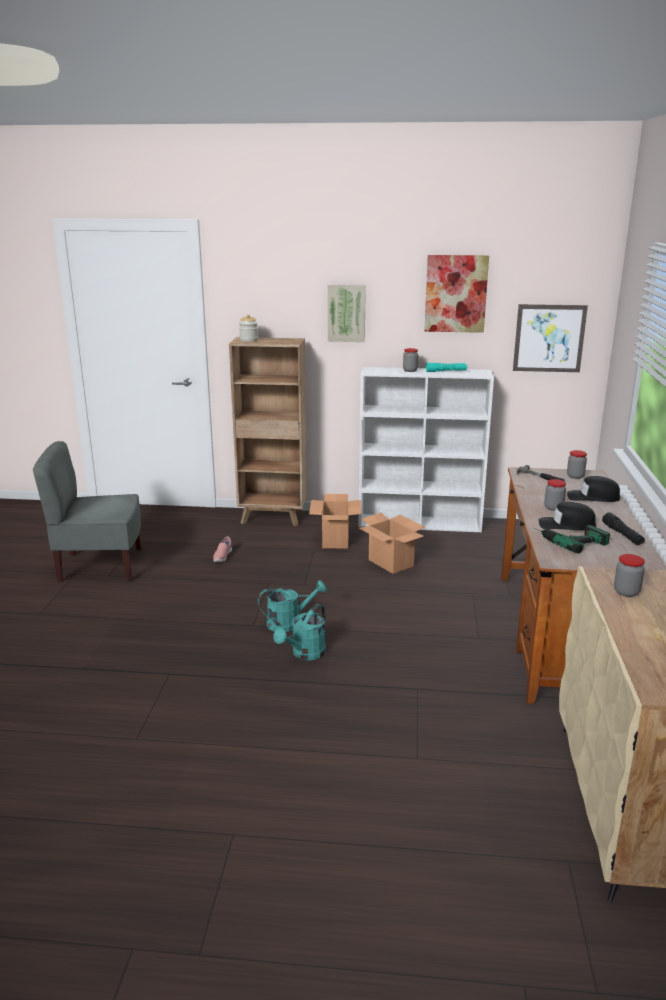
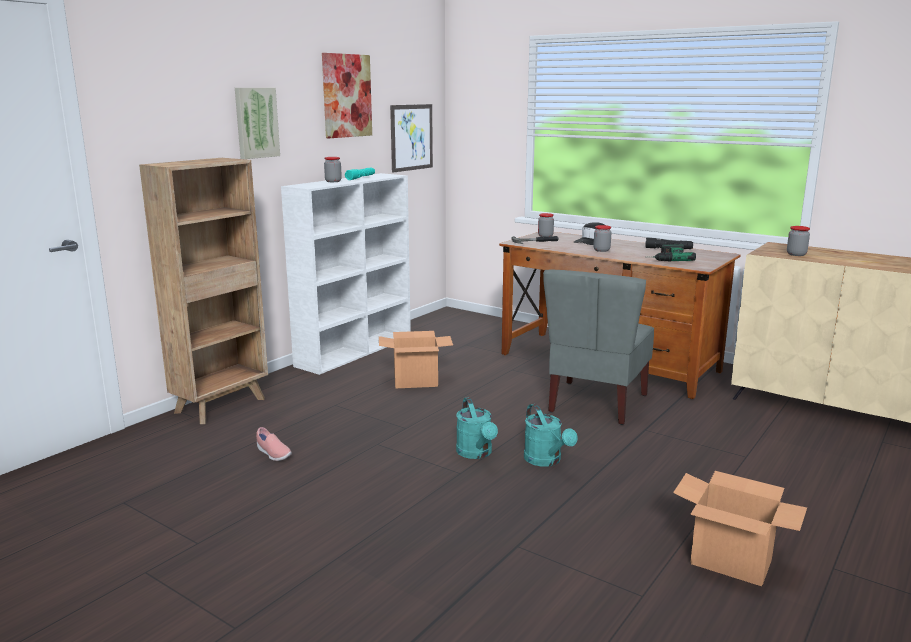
camera: 60 degrees left, 5 degrees down
grey chair [33,441,141,582] -> grey chair moved to [543,270,654,425]
jar [239,314,258,342] -> none
turquoise watering can [258,580,327,632] -> turquoise watering can turned 150 degrees clockwise [456,397,498,459]
cardboard box [309,494,361,549] -> cardboard box moved to [673,471,807,586]
black cap [538,502,596,531] -> none

